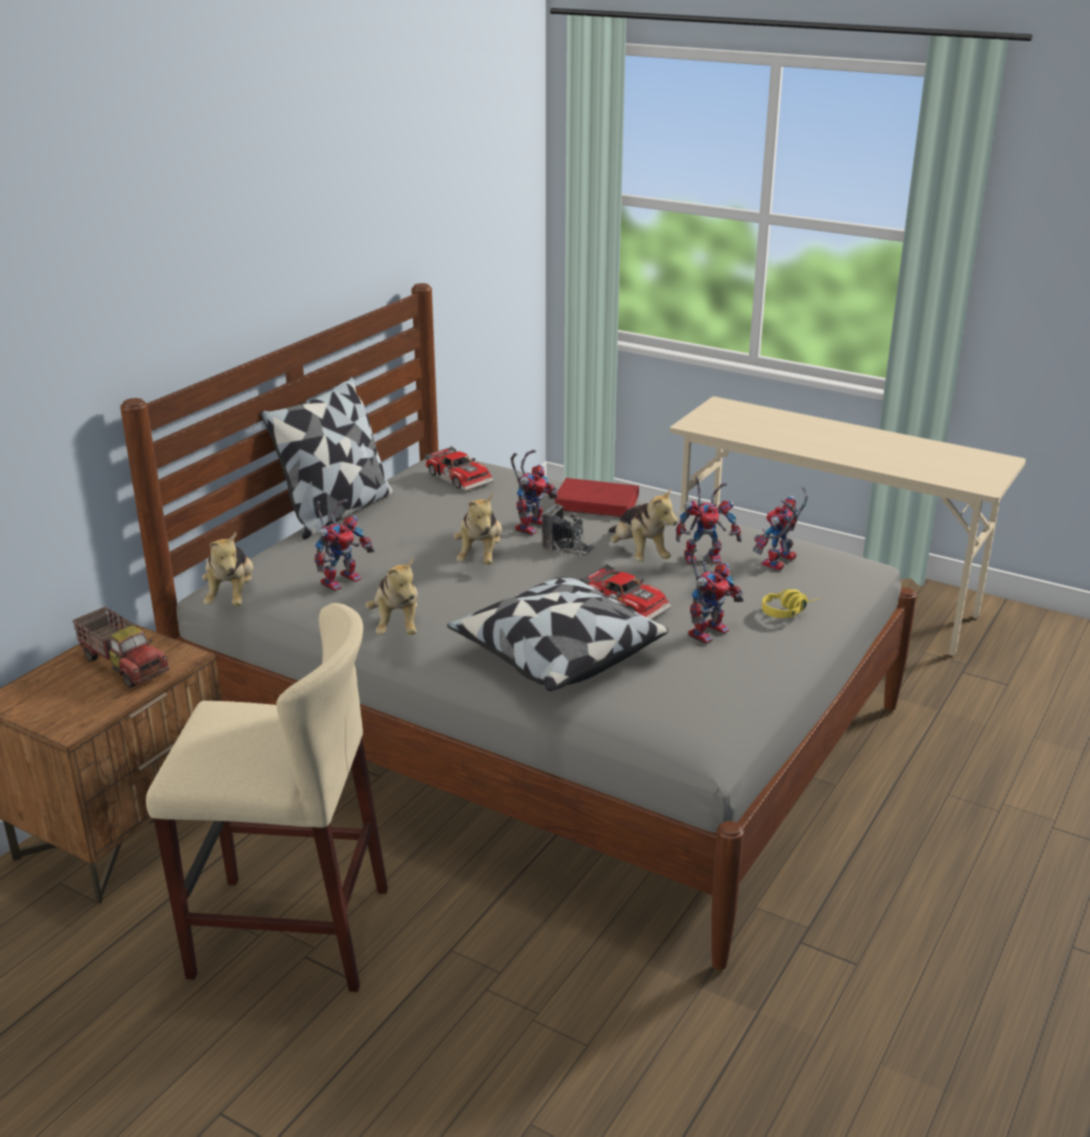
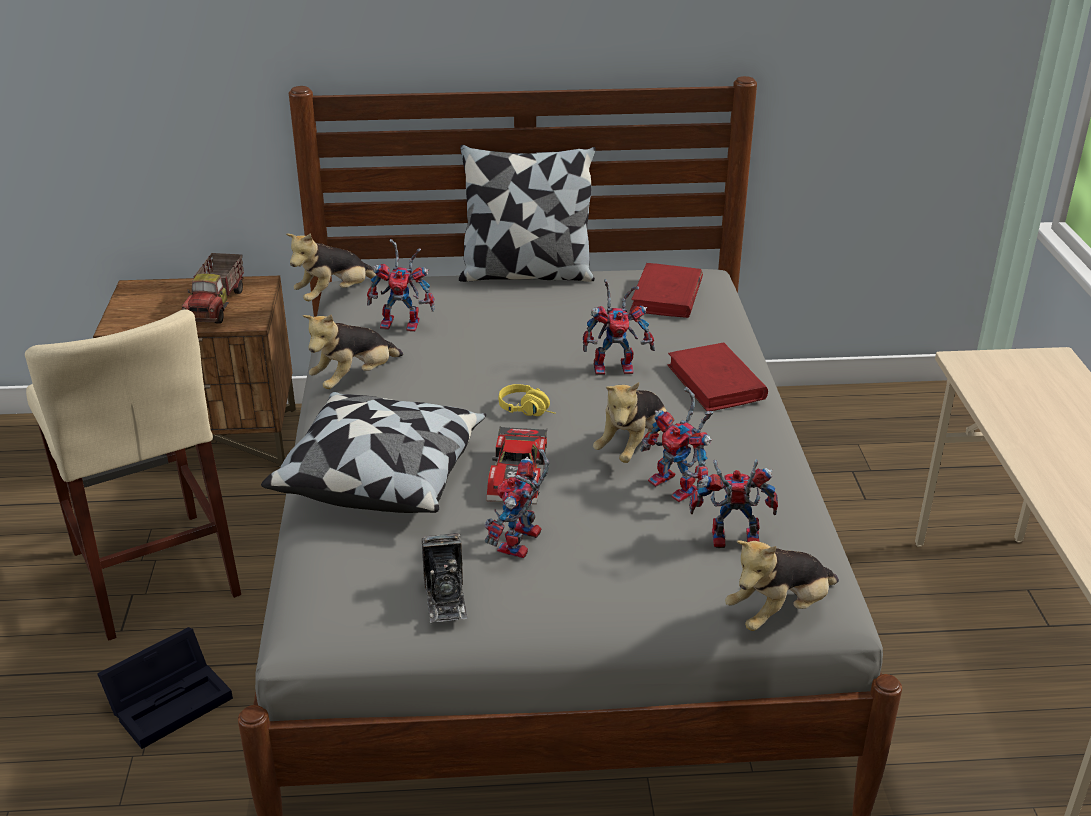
camera: 55 degrees right, 5 degrees up
toy car [424,446,494,491] -> red book [630,263,703,318]
plush toy [454,494,502,565] -> plush toy moved to [725,540,839,631]
camera [542,503,595,557] -> camera moved to [422,533,467,623]
toy robot [688,545,744,644] -> toy robot turned 105 degrees clockwise [485,449,549,558]
yellow headphones [762,589,819,618] -> yellow headphones moved to [499,384,556,416]
none -> black storage box [97,627,233,749]

